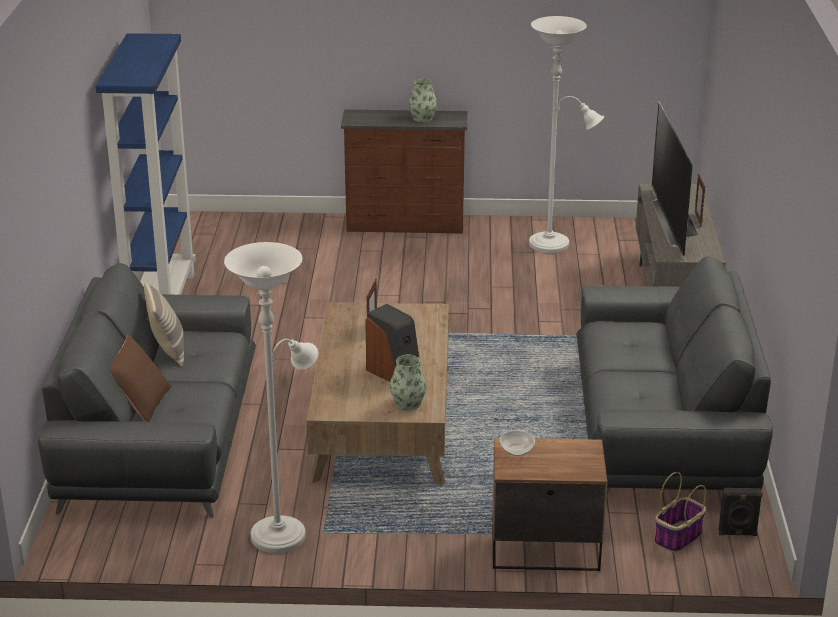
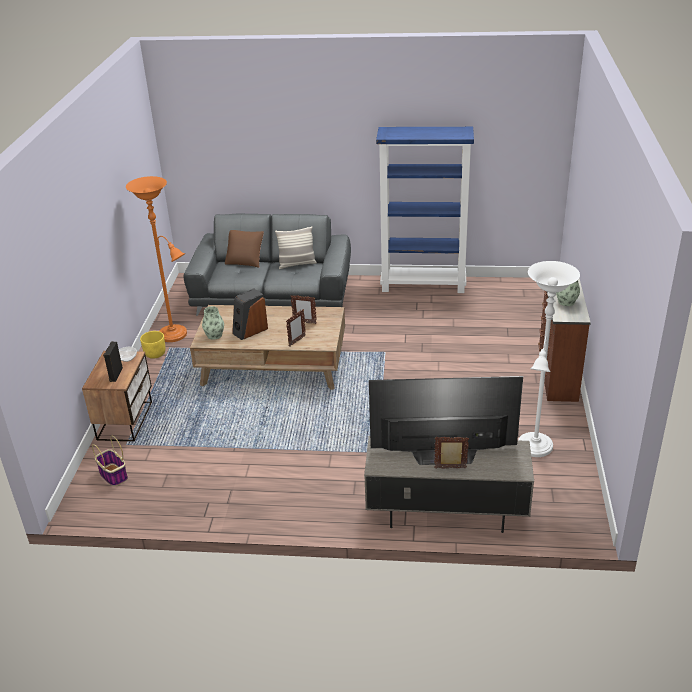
camera: 95 degrees right, 5 degrees up
white floor lamp [224,242,318,553] -> orange floor lamp [126,176,187,342]
grey sofa [576,256,773,496] -> none
black speaker [718,488,762,536] -> black speaker moved to [103,341,123,382]
none -> yellow planter [140,331,166,359]
none -> picture frame [286,309,306,347]

